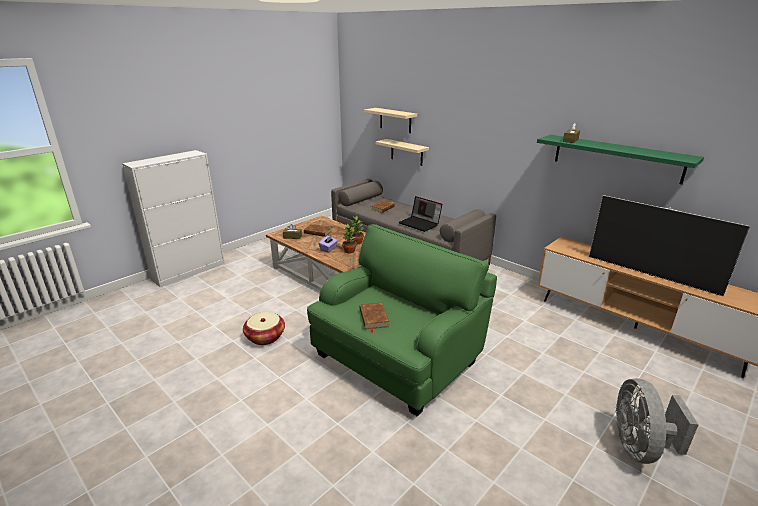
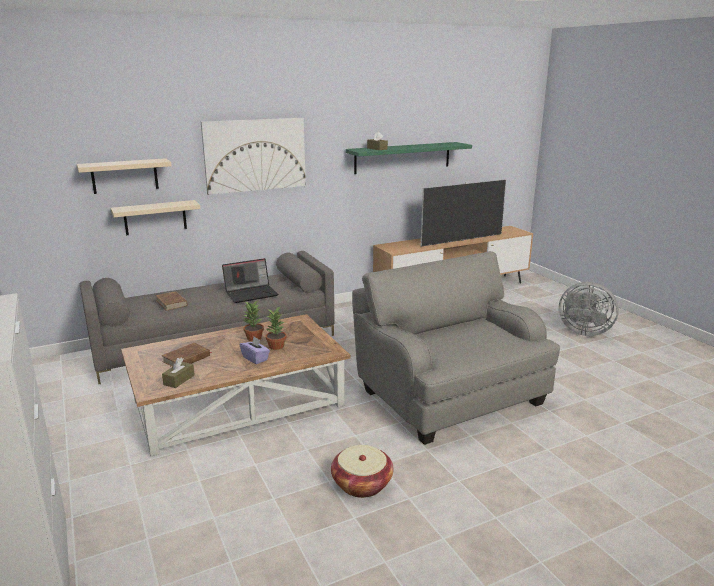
camera: 70 degrees left, 5 degrees down
green armchair [307,224,497,416] -> grey armchair [352,251,560,445]
brown book [360,303,389,333] -> none
none -> picture [201,118,306,195]

